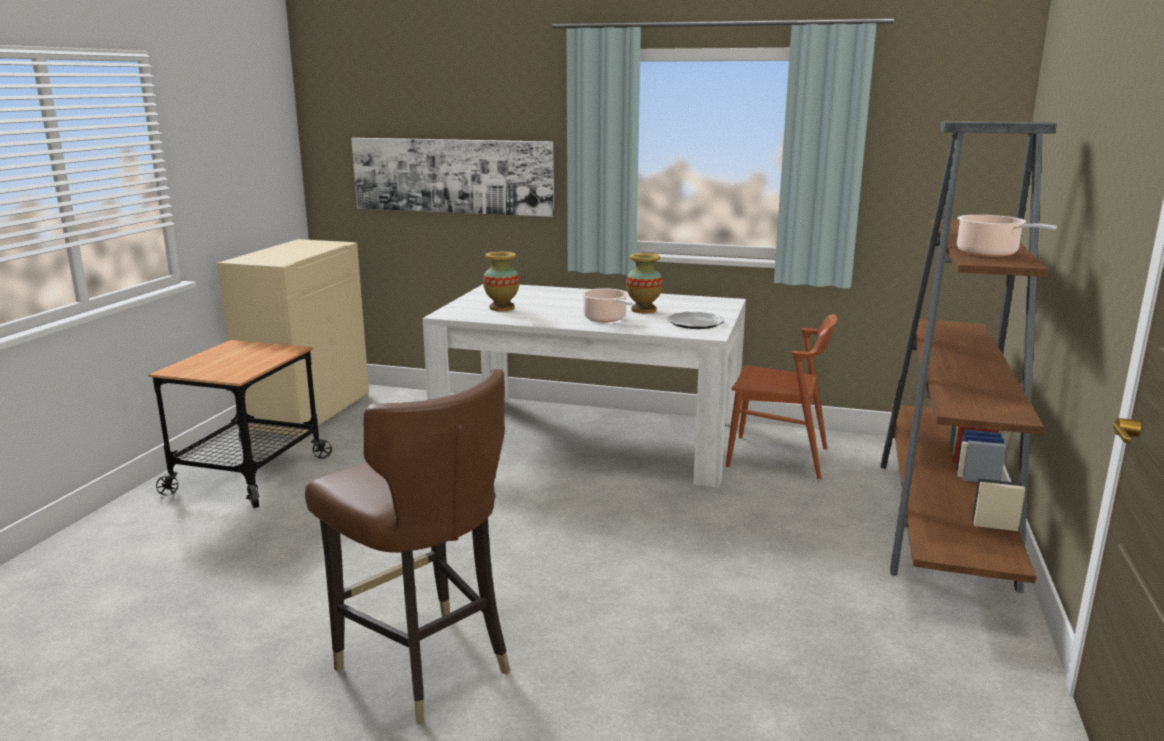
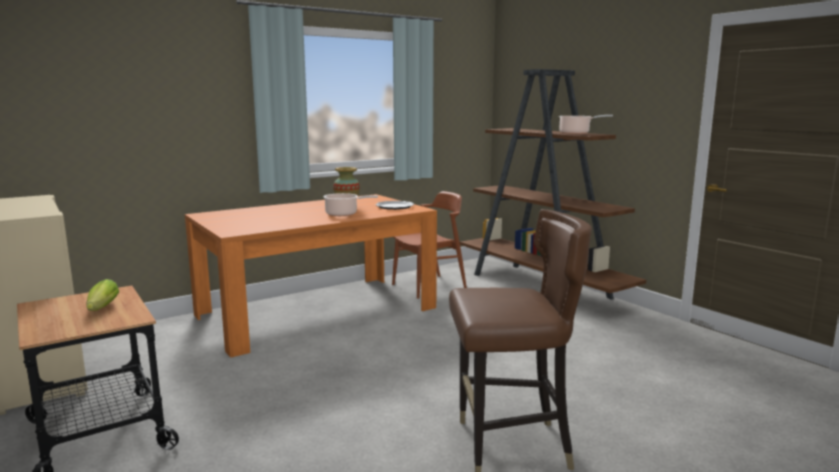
camera: 50 degrees left, 5 degrees down
picture [351,138,554,217] -> none
white dining table [423,284,746,487] -> orange dining table [185,194,437,358]
vase [483,252,520,311] -> none
none -> lettuce [86,279,119,311]

